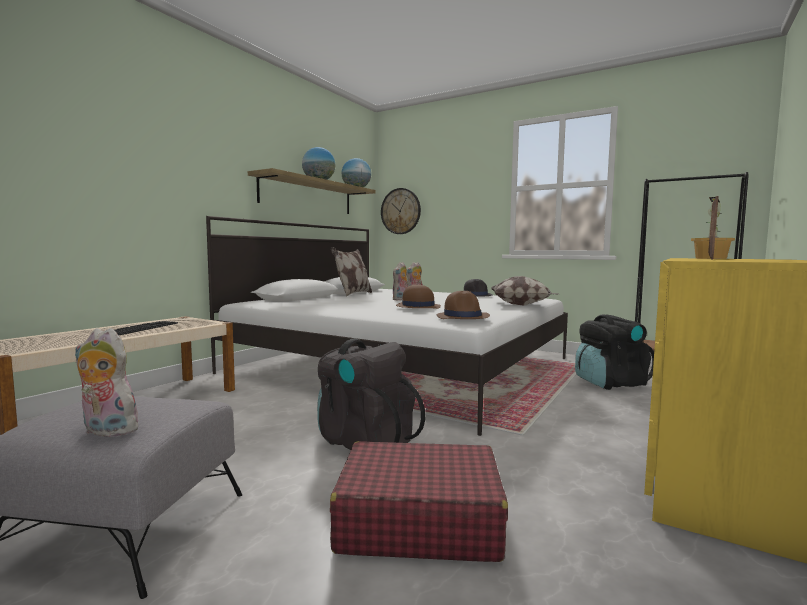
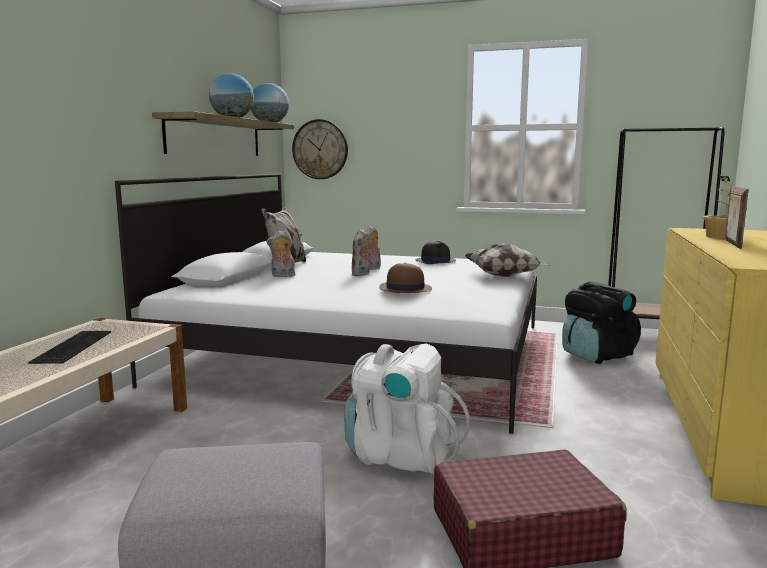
camera: 15 degrees left, 5 degrees up
plush toy [75,328,140,437] -> plush toy moved to [266,230,296,277]
black backpack [317,339,425,450] -> white backpack [344,343,470,474]
brown hat [437,291,490,319] -> none

